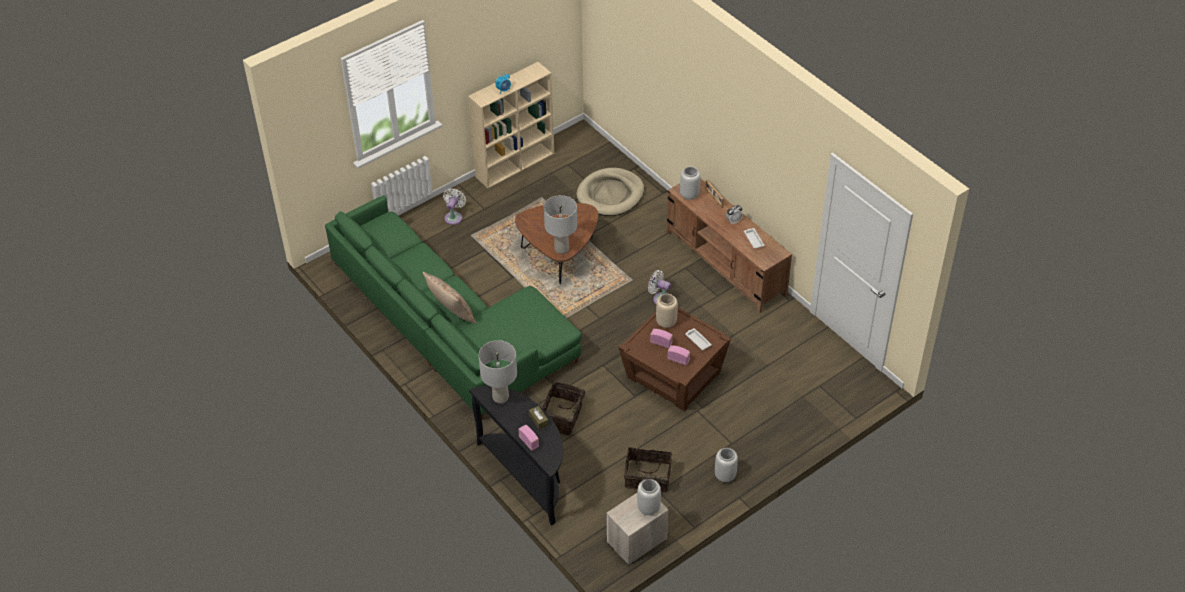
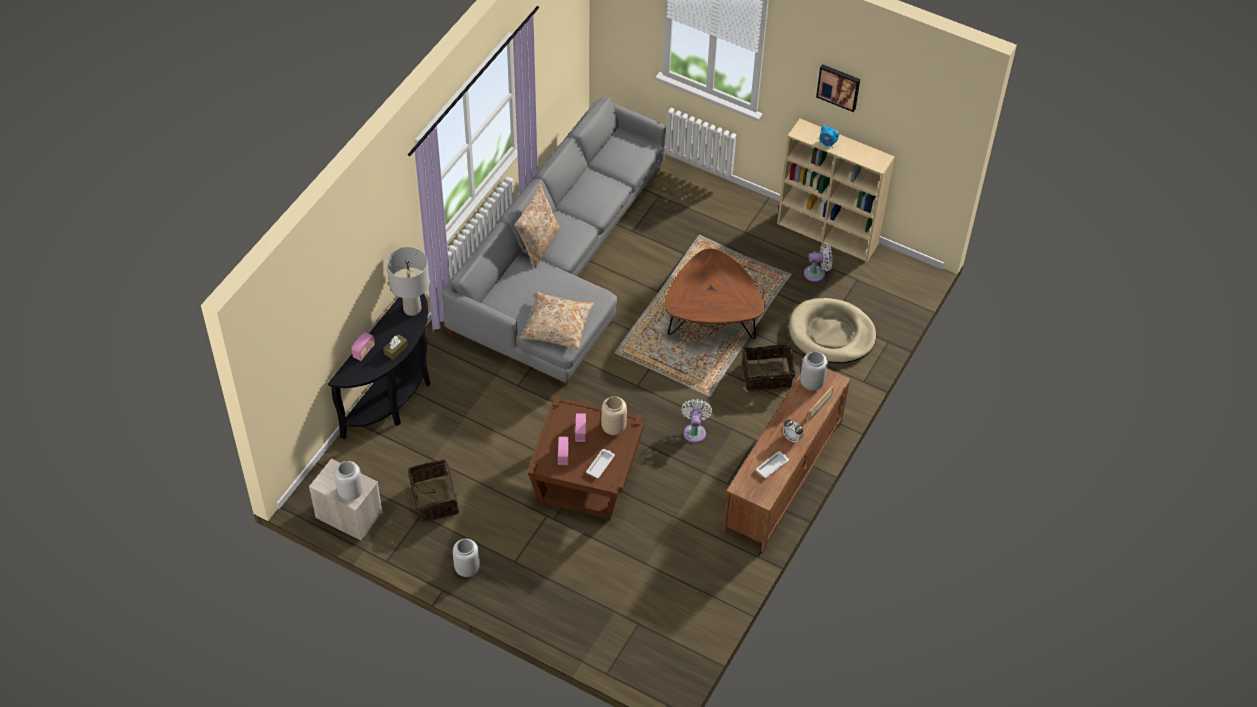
camera: 65 degrees right, 5 degrees up
green sofa [325,195,582,419] -> grey sofa [442,96,666,387]
white fan [443,188,466,225] -> white fan moved to [804,243,832,282]
basket [542,382,588,435] -> basket moved to [742,344,796,391]
grey table lamp [544,195,577,254] -> none
none -> beige pillow [520,291,594,350]
none -> picture [816,64,860,112]

